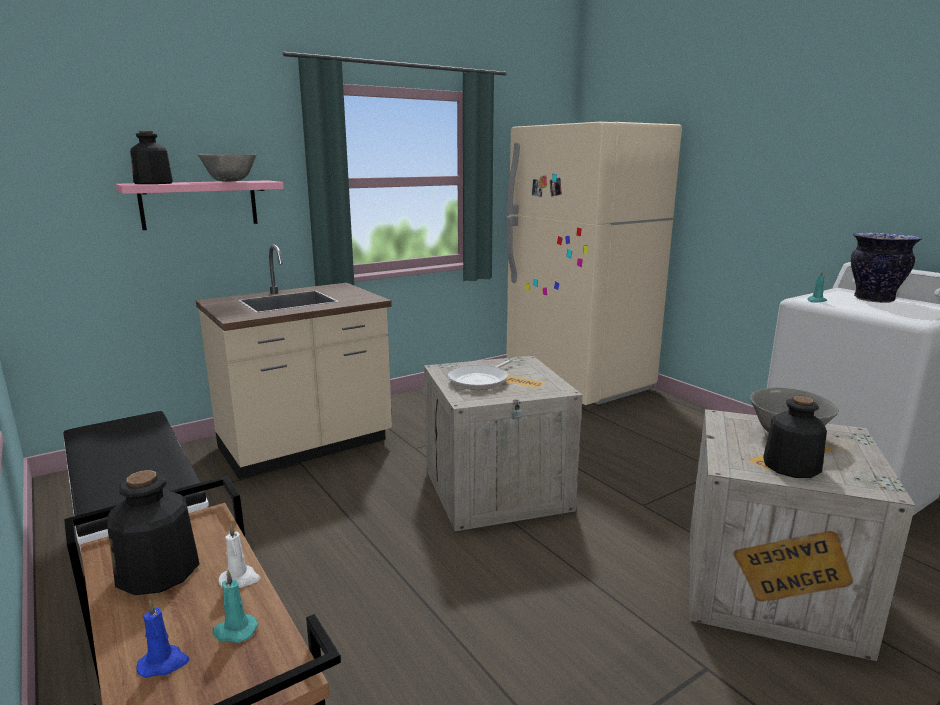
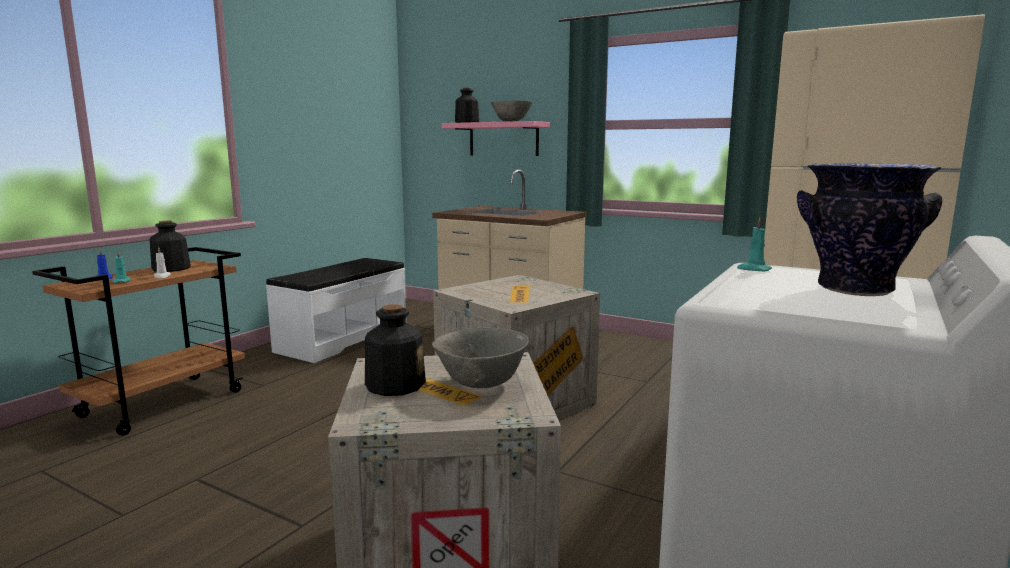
camera: 65 degrees right, 5 degrees down
frying pan [448,359,512,390] -> none

